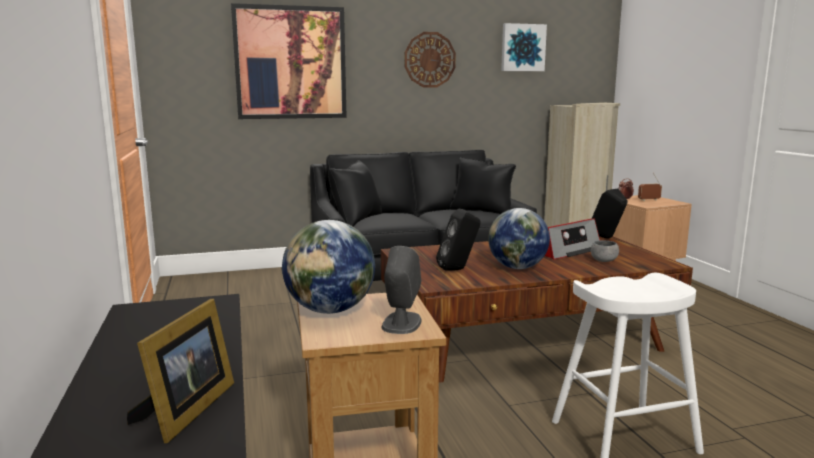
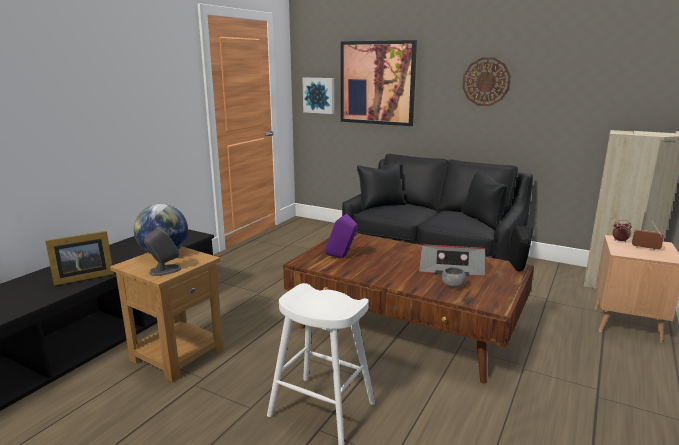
camera: 45 degrees right, 5 degrees up
black speaker [436,209,480,271] -> purple speaker [325,214,357,258]
globe [488,208,550,269] -> none
picture [501,23,547,71] -> picture moved to [302,78,334,114]

